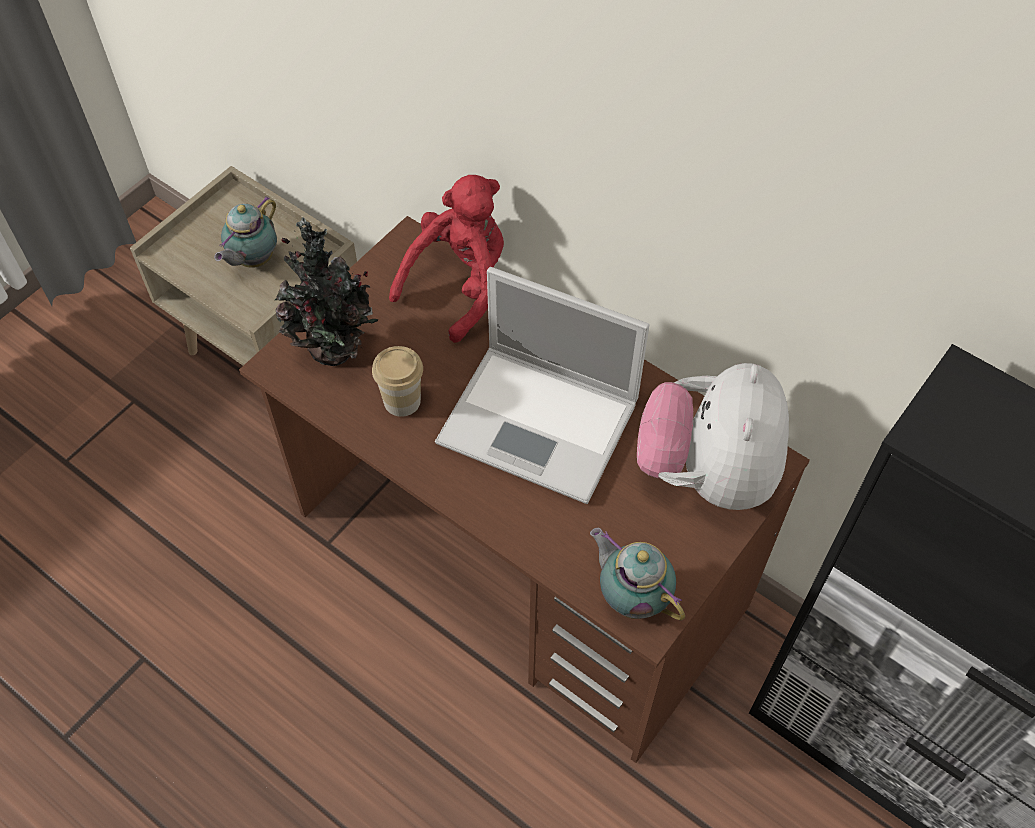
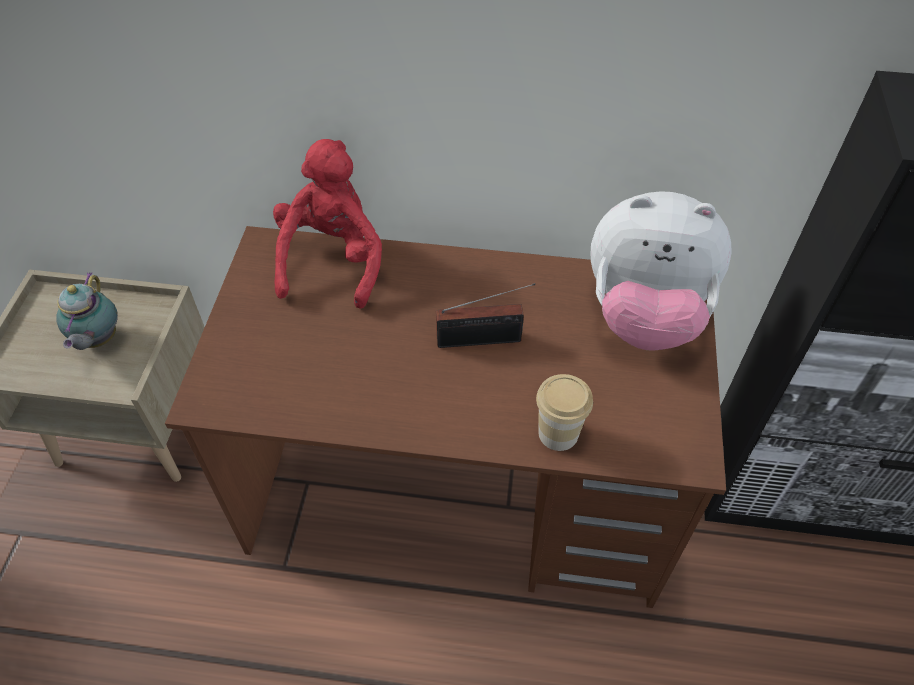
camera: 30 degrees left, 5 degrees down
potted plant [275,217,378,366] -> none
cup [372,346,423,417] -> cup moved to [536,374,593,451]
laptop [435,267,650,504] -> radio [436,283,535,348]
teapot [590,528,685,621] -> none
plush toy [637,363,789,510] -> plush toy turned 60 degrees counterclockwise [591,191,732,351]

